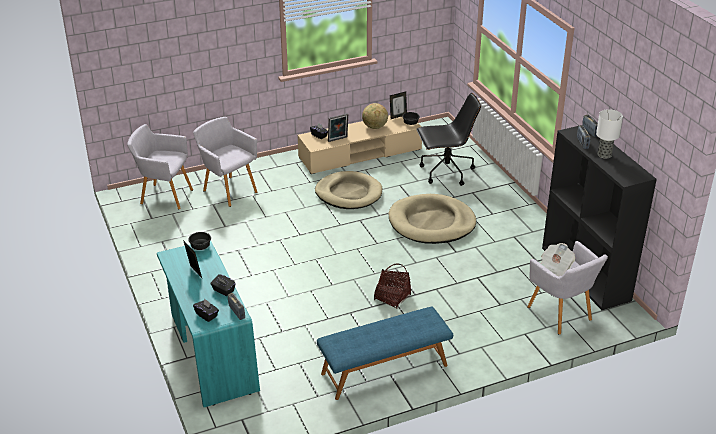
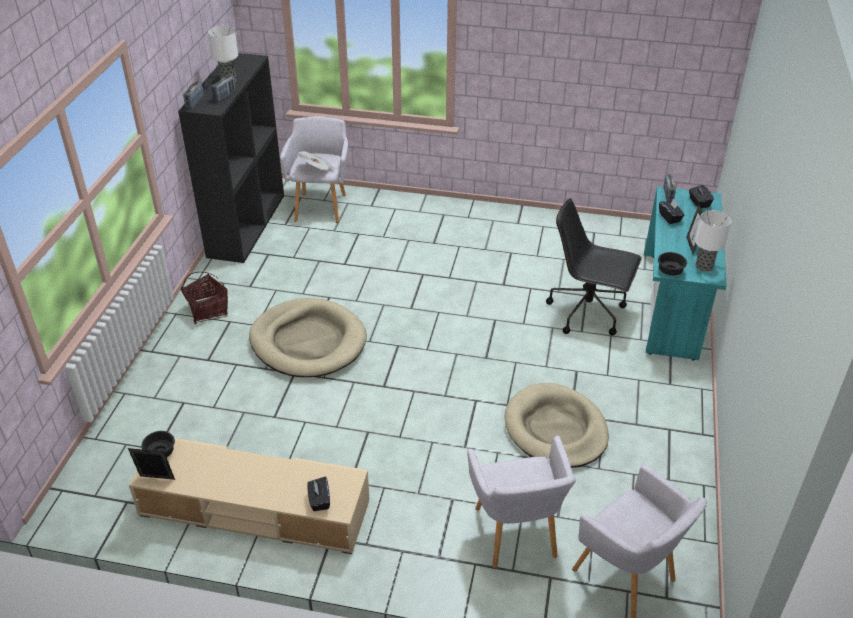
camera: 145 degrees left, 5 degrees up
beige dog bed [315,171,382,209] -> beige dog bed moved to [505,383,609,468]
blue bench [317,306,453,400] -> none
picture frame [328,113,348,142] -> none
globe [362,103,388,129] -> none
basket [374,264,411,309] -> basket moved to [181,272,228,324]
black office chair [417,93,481,186] -> black office chair moved to [546,198,642,335]
none -> table lamp [695,210,731,272]

